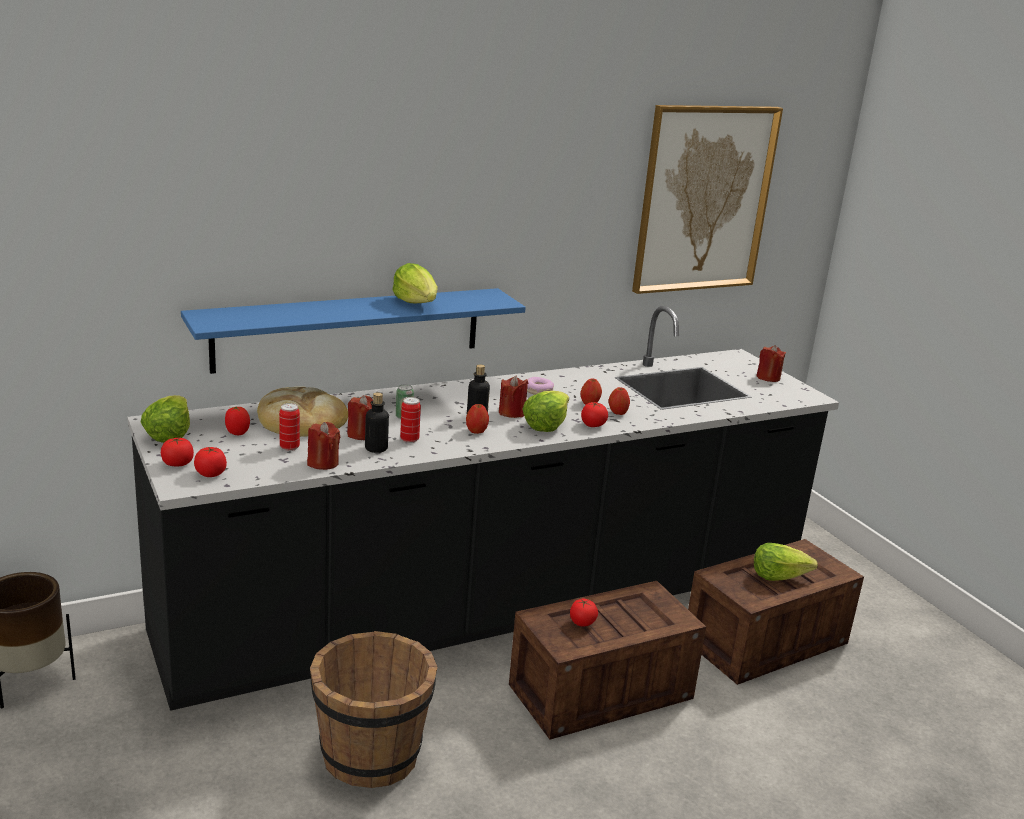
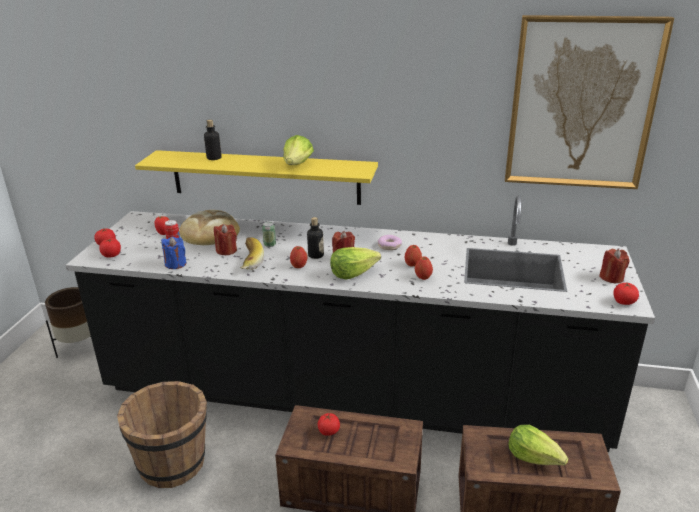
camera: 40 degrees right, 5 degrees up
lettuce [140,395,190,443] -> none
blue shelf [181,288,526,374] -> yellow shelf [135,150,378,205]
red candle [307,422,341,470] -> blue candle [161,237,186,269]
bottle [365,392,389,453] -> bottle moved to [204,120,222,160]
can [400,397,421,443] -> banana [240,237,264,270]
tomato [581,402,608,427] -> tomato moved to [613,283,639,305]

